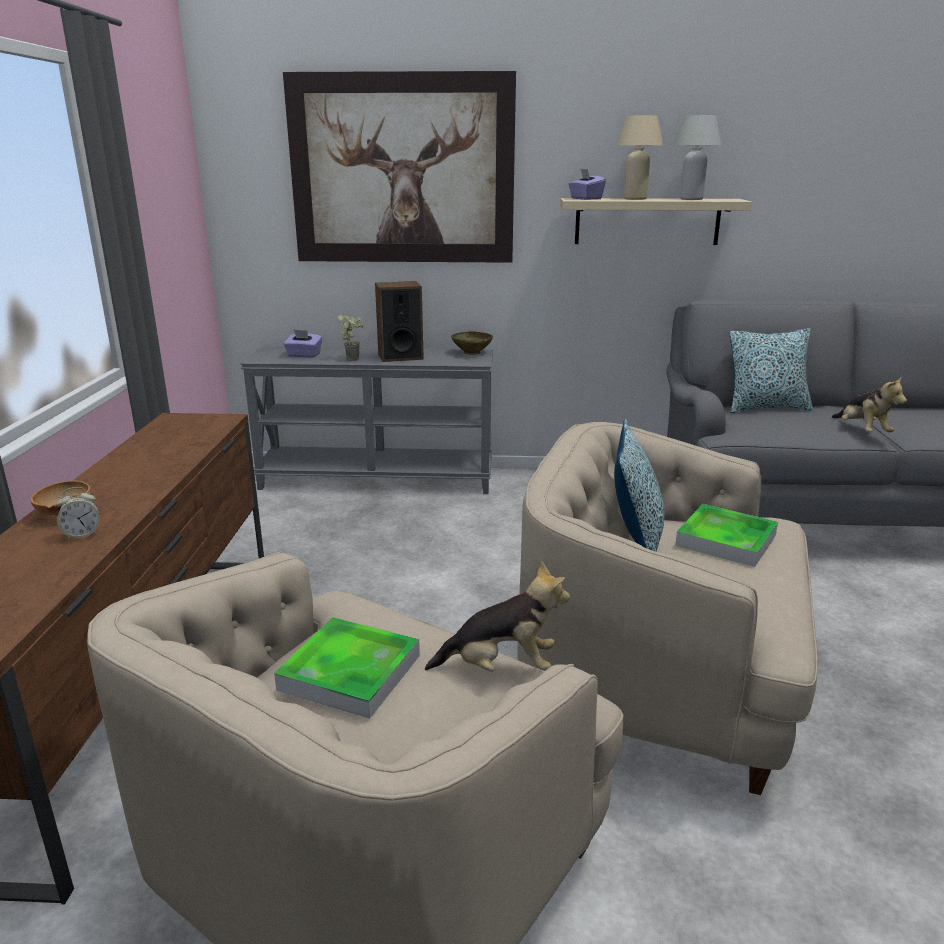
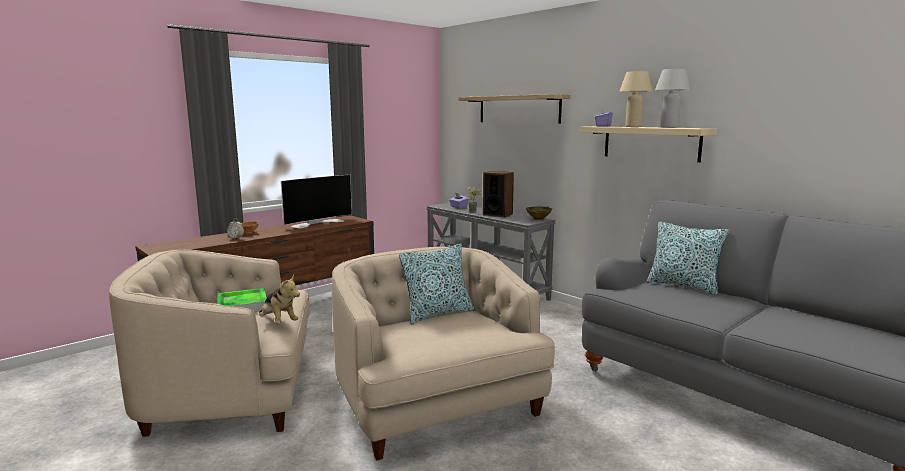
camera: 45 degrees right, 10 degrees down
picture [283,71,516,263] -> shelf [459,94,571,123]
tray [675,504,778,567] -> none
plush toy [832,376,907,432] -> none
none -> television [281,175,352,228]

